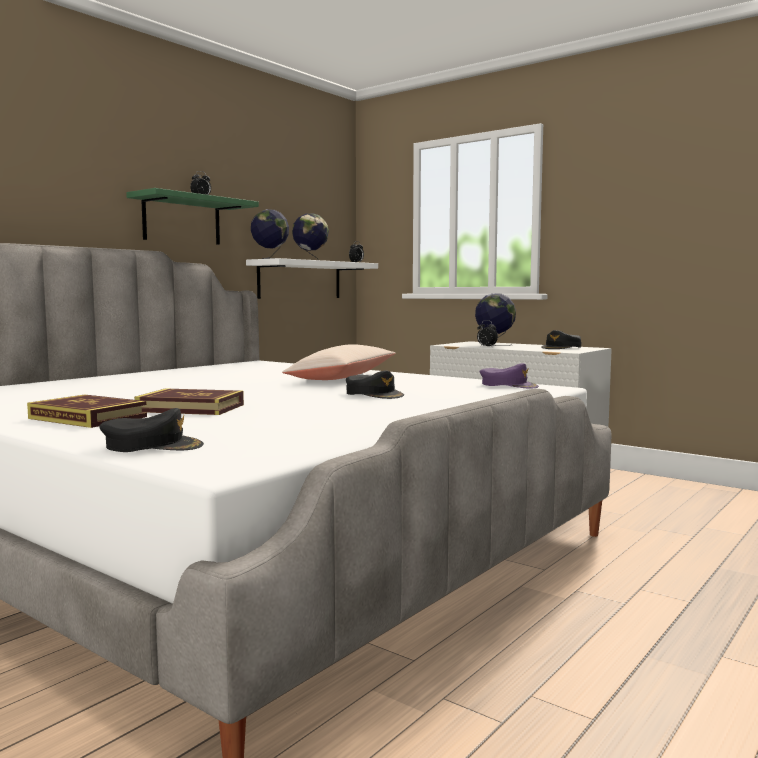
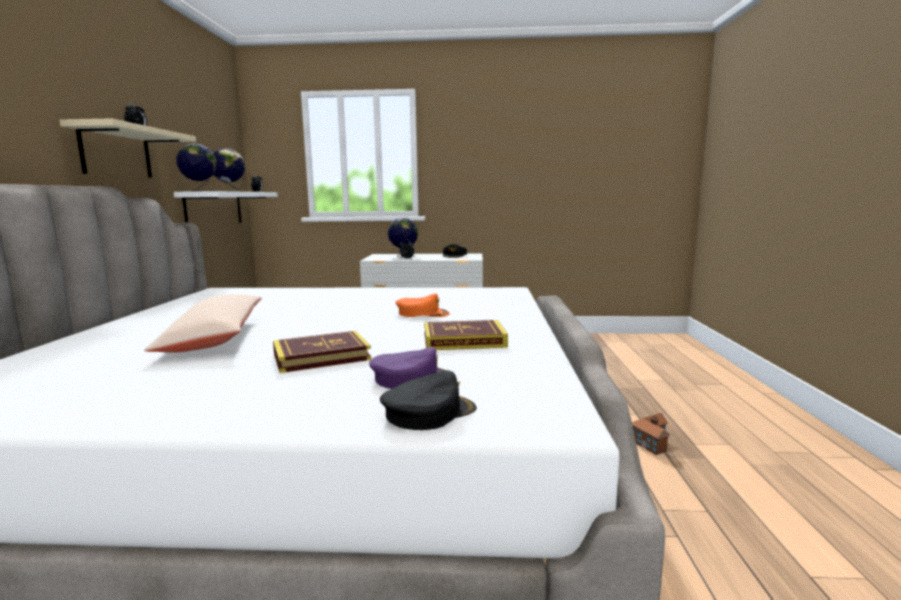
camera: 35 degrees left, 5 degrees up
book [27,394,147,428] -> book moved to [424,320,508,350]
green shelf [126,188,259,245] -> beige shelf [59,118,196,178]
beige pillow [282,344,395,380] -> beige pillow moved to [144,294,262,353]
black cap [346,371,404,399] -> orange cap [396,293,450,317]
purple cap [479,363,539,389] -> purple cap moved to [369,347,444,389]
none -> toy house [632,413,670,455]

